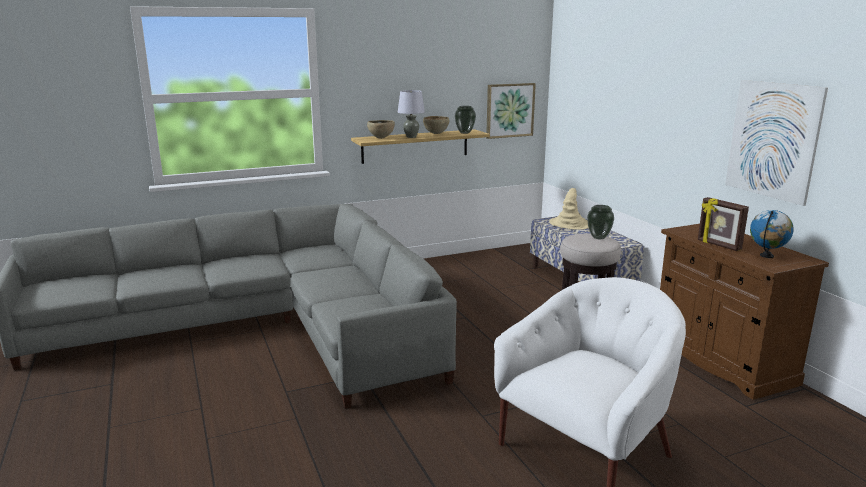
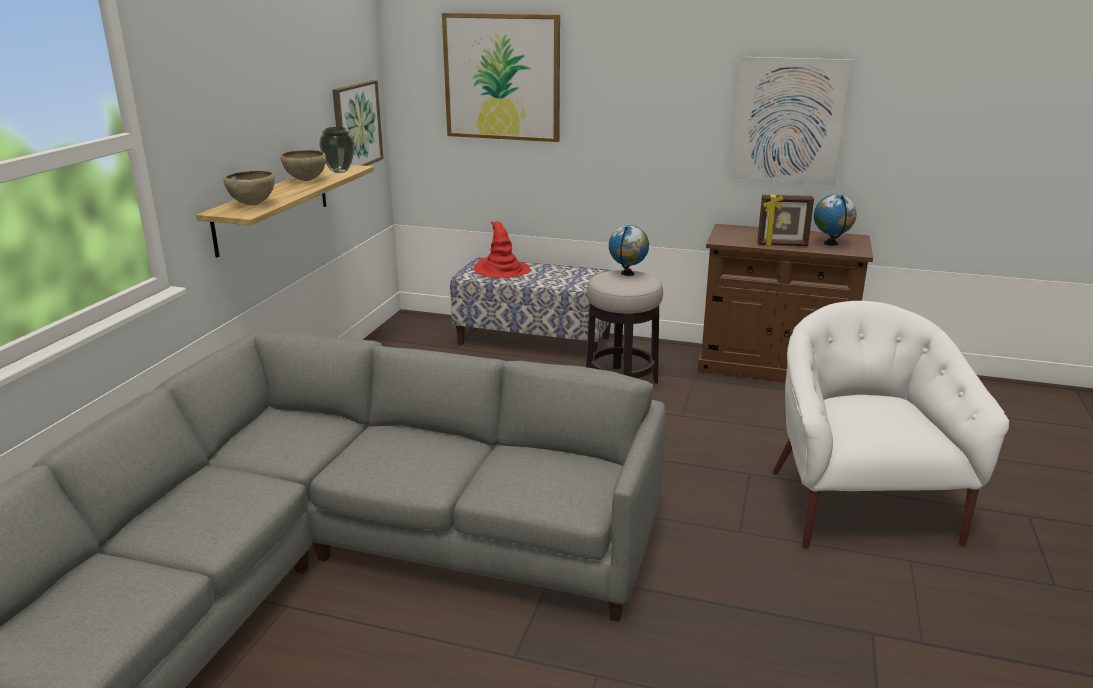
camera: 50 degrees left, 5 degrees up
grey table lamp [398,90,425,138] -> none
beige hat [549,188,589,230] -> red hat [473,221,530,278]
vase [587,205,614,239] -> globe [609,225,649,276]
none -> picture [442,13,560,142]

